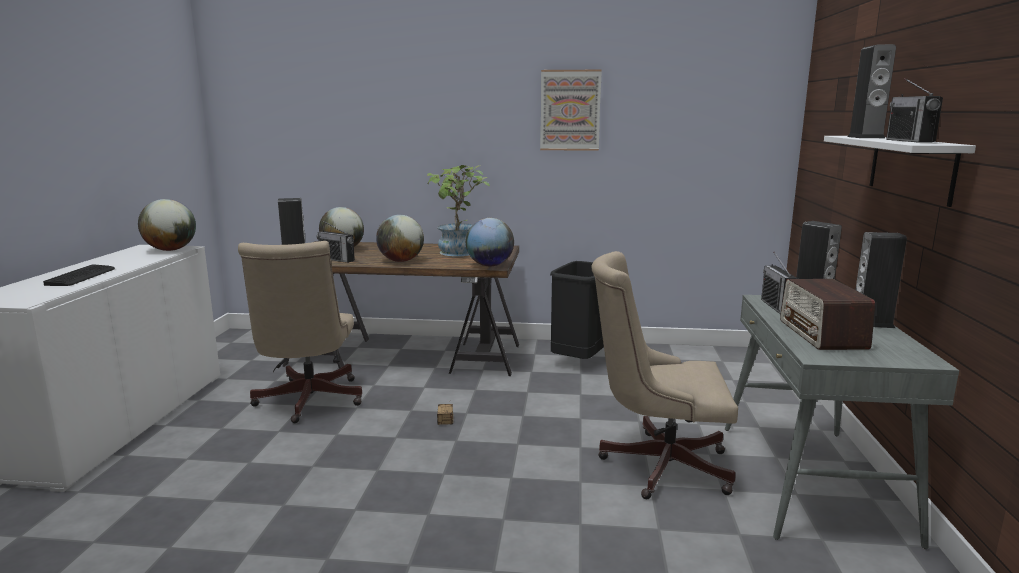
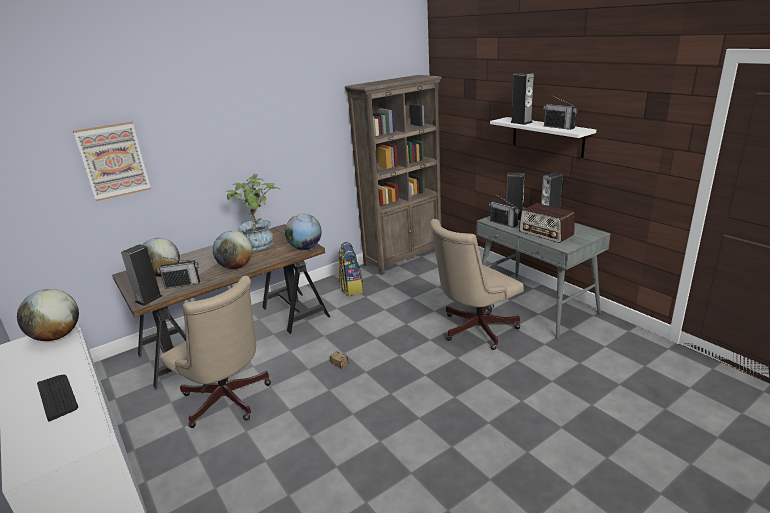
camera: 40 degrees left, 10 degrees up
picture [540,70,602,151] -> picture moved to [73,122,151,201]
black trash can [550,261,604,359] -> backpack [338,242,364,296]
none -> brown bookcase [345,75,442,275]

